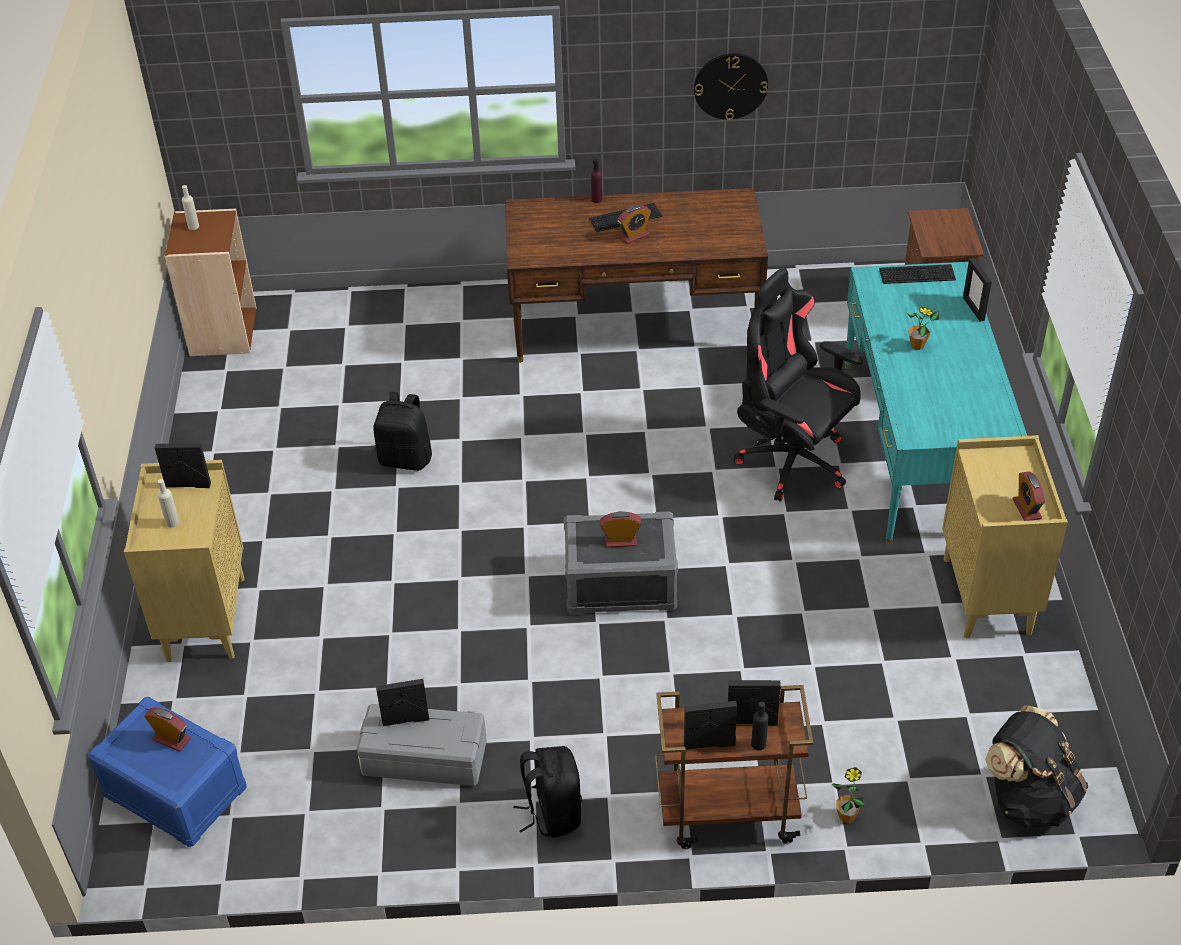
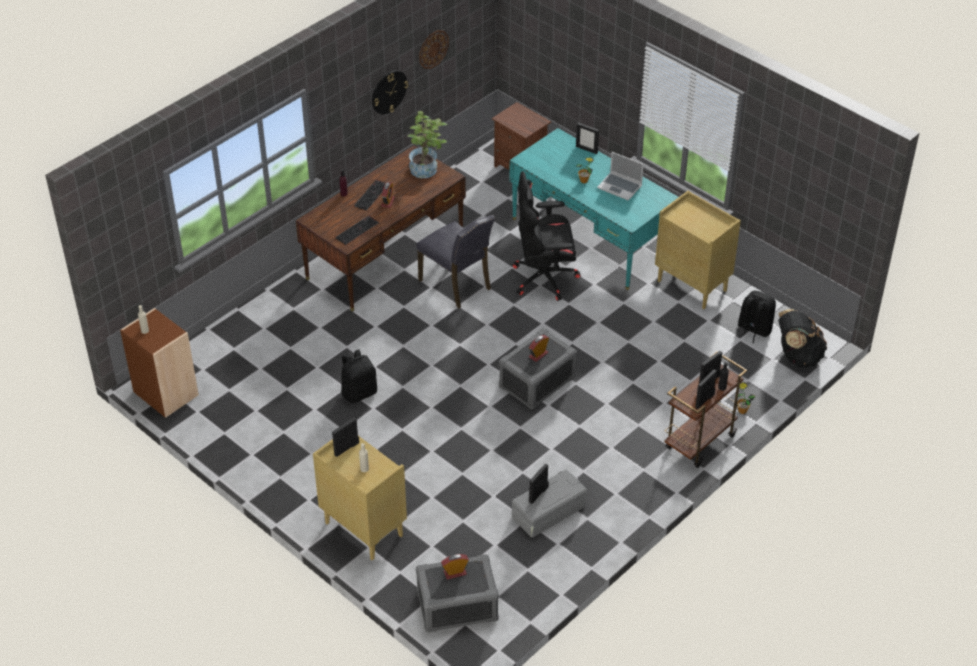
camera: 45 degrees left, 0 degrees up
blue storage box [88,697,247,847] -> grey storage box [416,554,499,633]
black backpack [513,746,582,838] -> black backpack moved to [738,290,776,343]
keyboard [879,264,956,284] -> keyboard moved to [335,215,379,245]
alarm clock [1013,471,1045,521] -> none
none -> potted plant [407,111,447,178]
none -> grey chair [416,215,495,308]
none -> wall clock [419,30,449,69]
none -> laptop [597,152,644,201]

